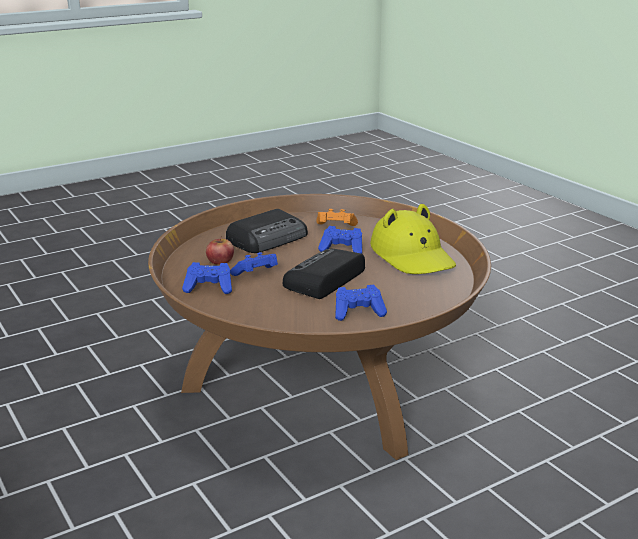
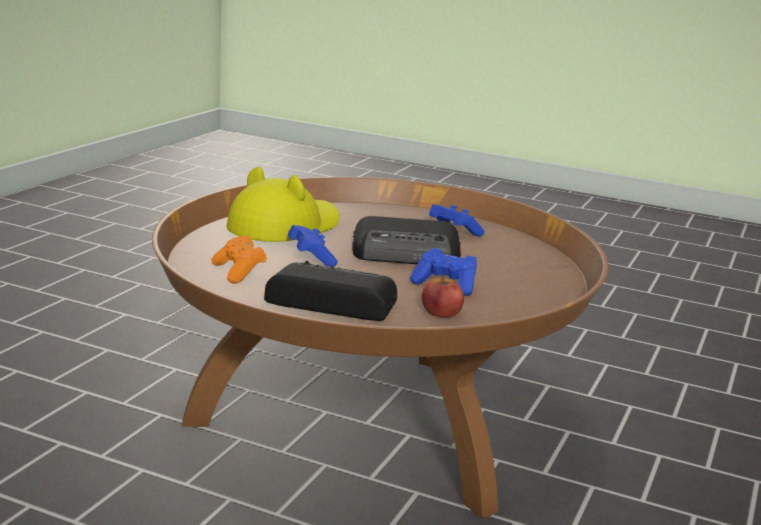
camera: 125 degrees left, 5 degrees down
blue game controller [182,262,232,294] -> none

